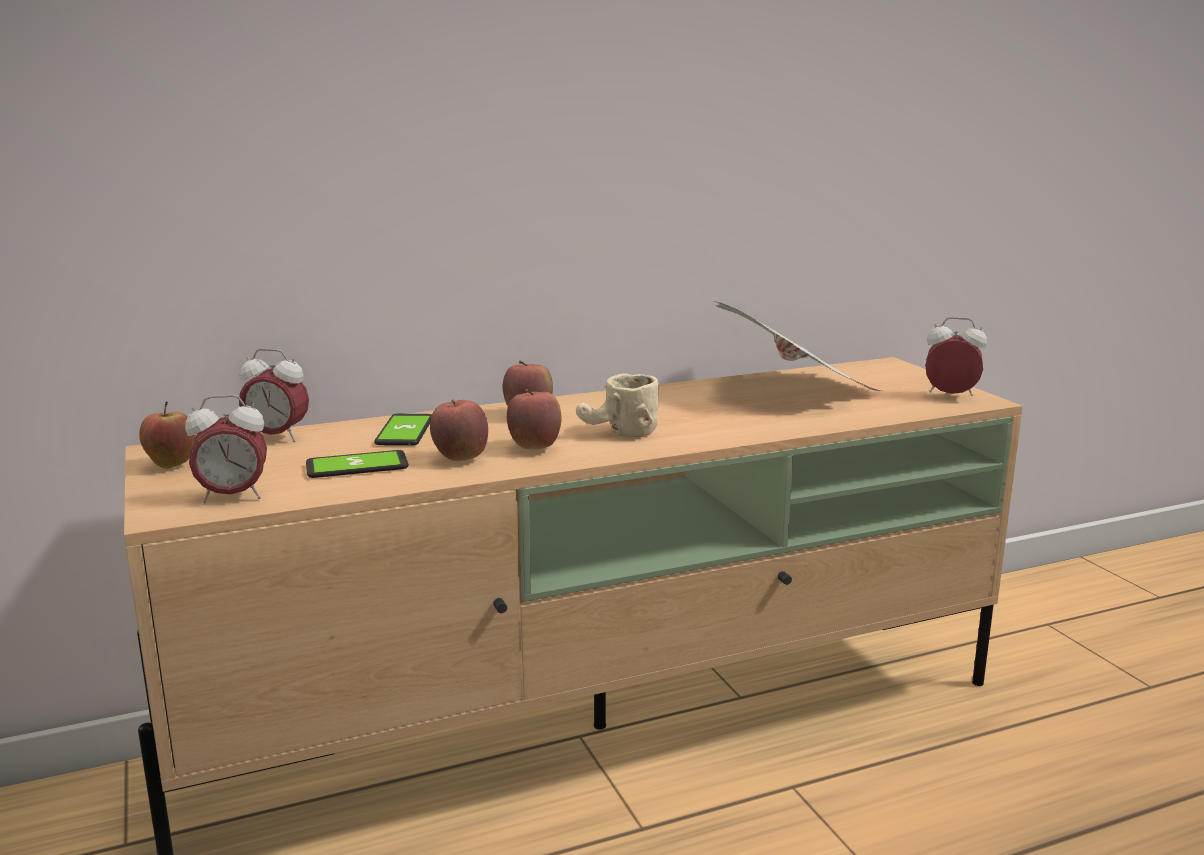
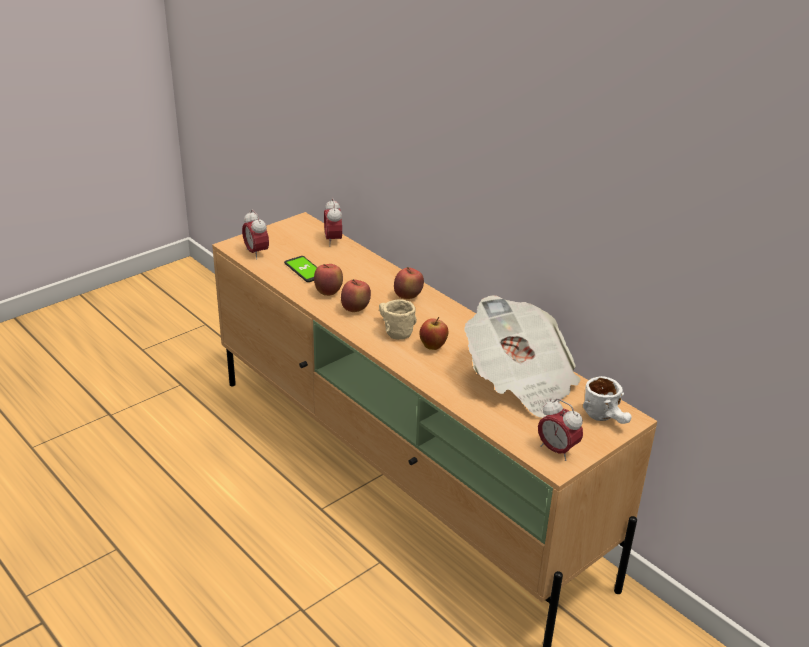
camera: 70 degrees right, 15 degrees up
apple [139,401,195,469] -> apple moved to [419,317,449,350]
phone [374,414,432,446] -> none
alarm clock [925,317,987,396] -> alarm clock turned 135 degrees clockwise [538,398,583,461]
none -> white mug [583,376,632,424]

